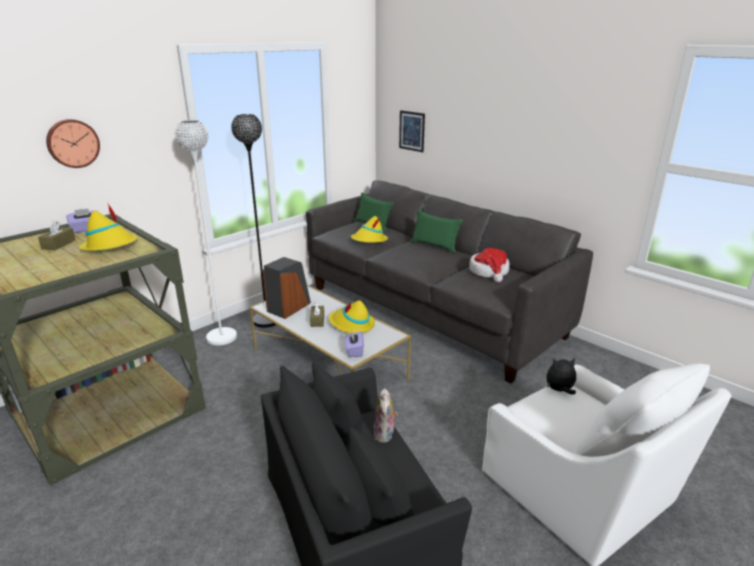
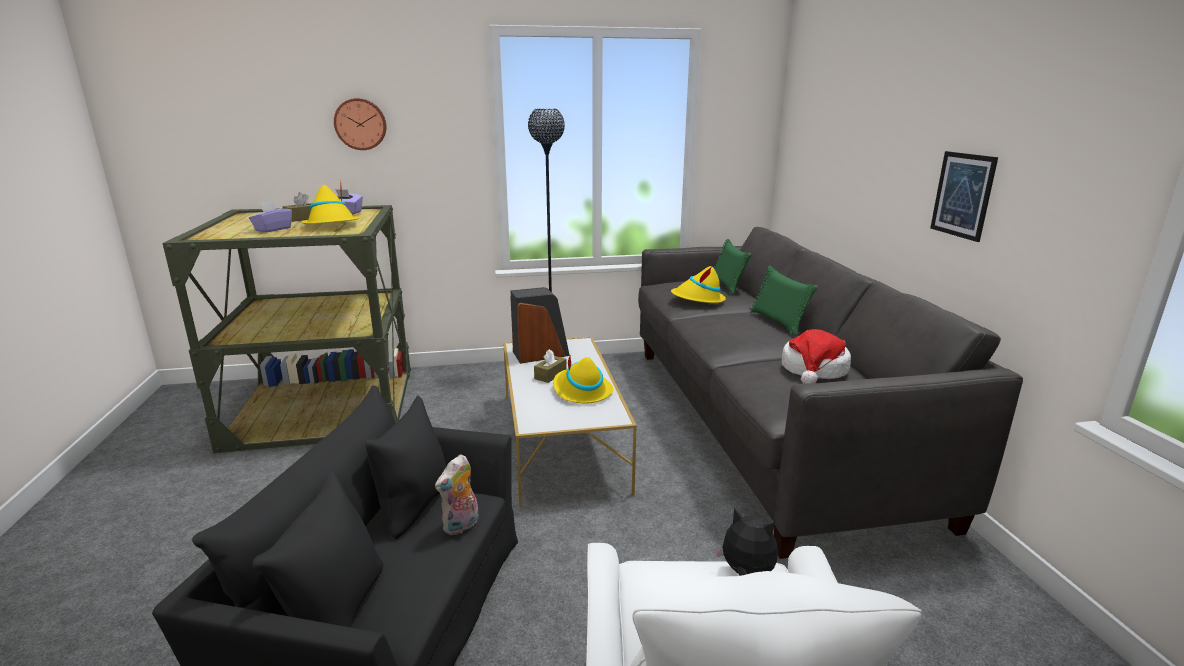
camera: 35 degrees right, 5 degrees down
white floor lamp [175,120,237,345] -> none
purple tissue box [345,331,364,357] -> purple tissue box moved to [249,201,292,232]
picture [399,110,425,152] -> picture moved to [930,151,998,242]

